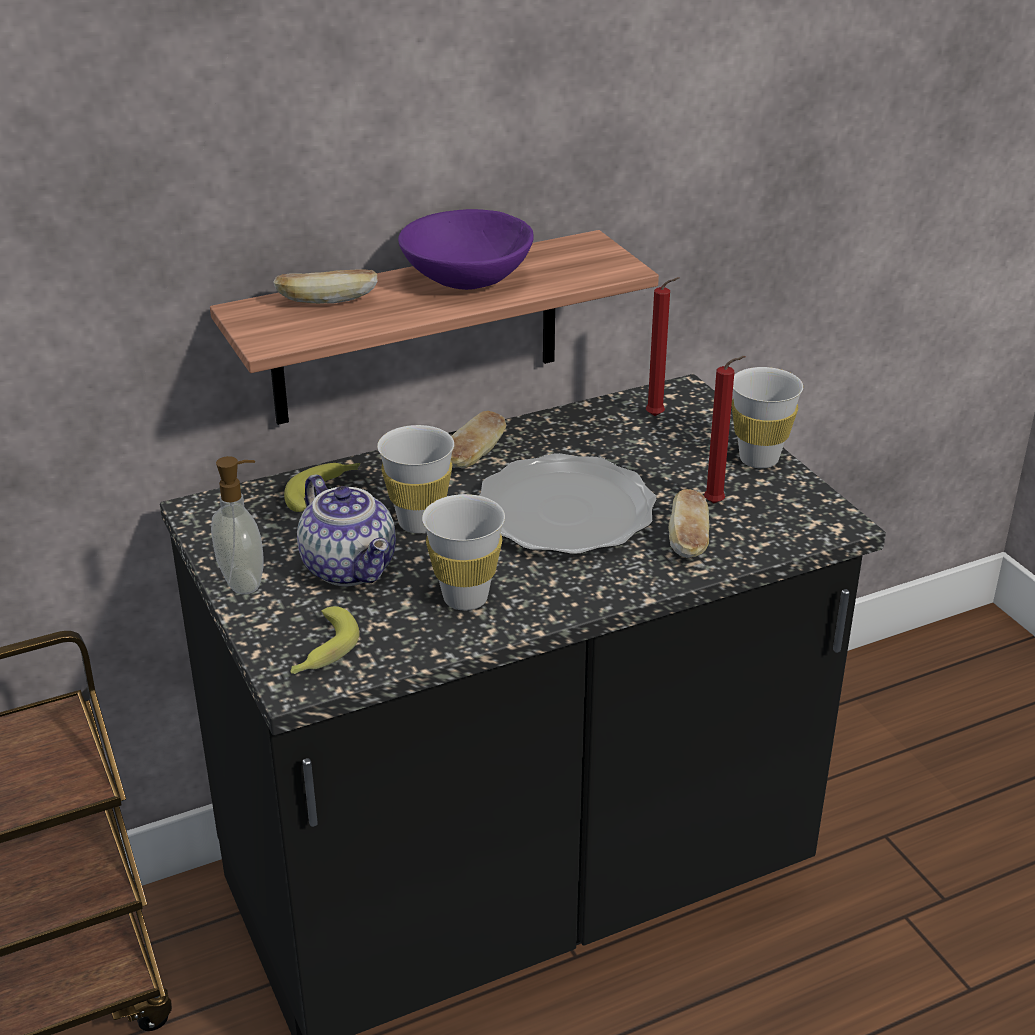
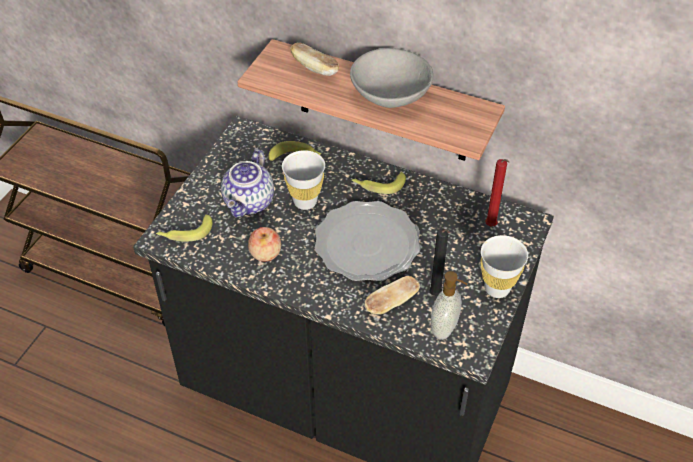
camera: 50 degrees right, 15 degrees up
soap dispenser [211,456,264,594] -> soap dispenser moved to [431,271,467,340]
purple bowl [398,209,534,290] -> grey bowl [350,48,433,108]
white cup [422,494,505,611] -> apple [248,227,281,262]
bread [451,411,507,468] -> banana [352,172,406,194]
red candle [704,356,746,503] -> black candle [429,229,450,296]

